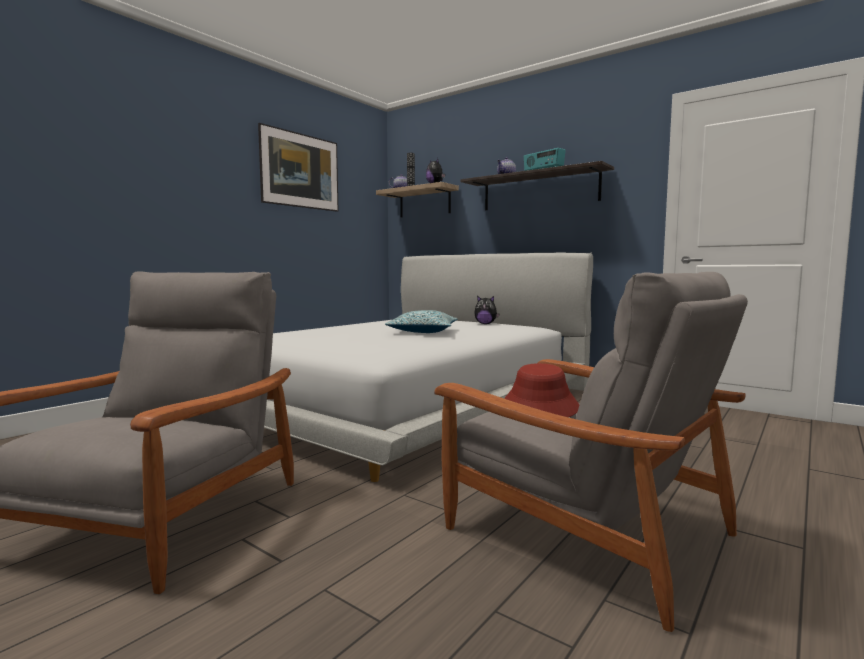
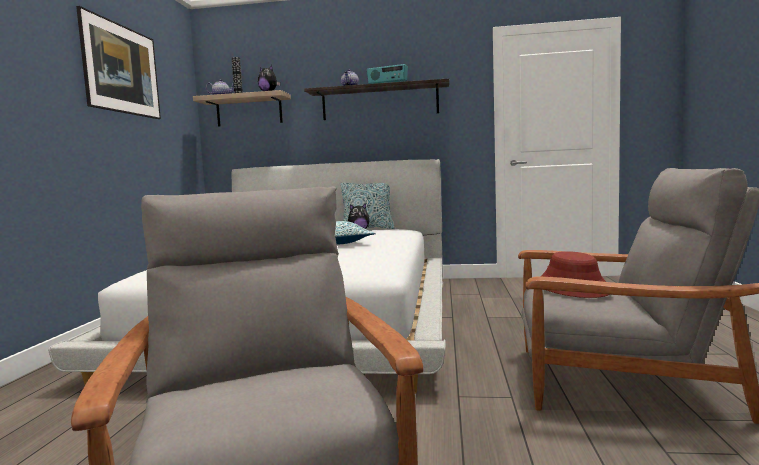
camera: 30 degrees left, 0 degrees up
none -> pillow [340,183,395,229]

